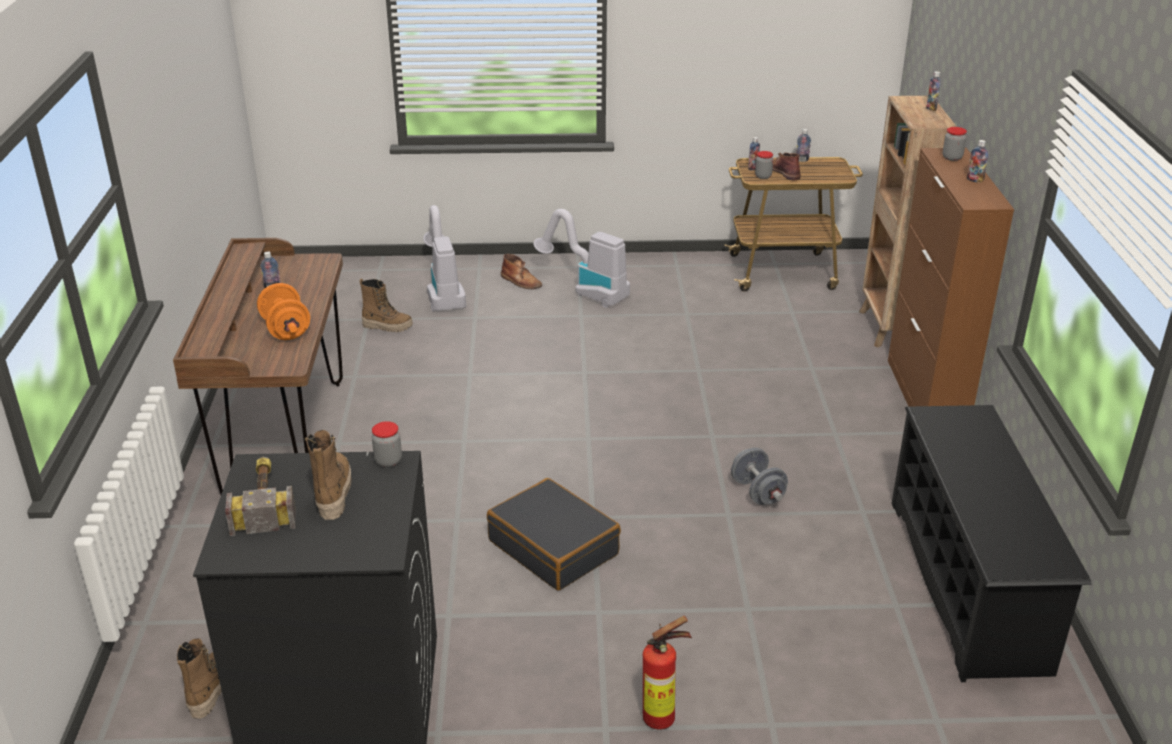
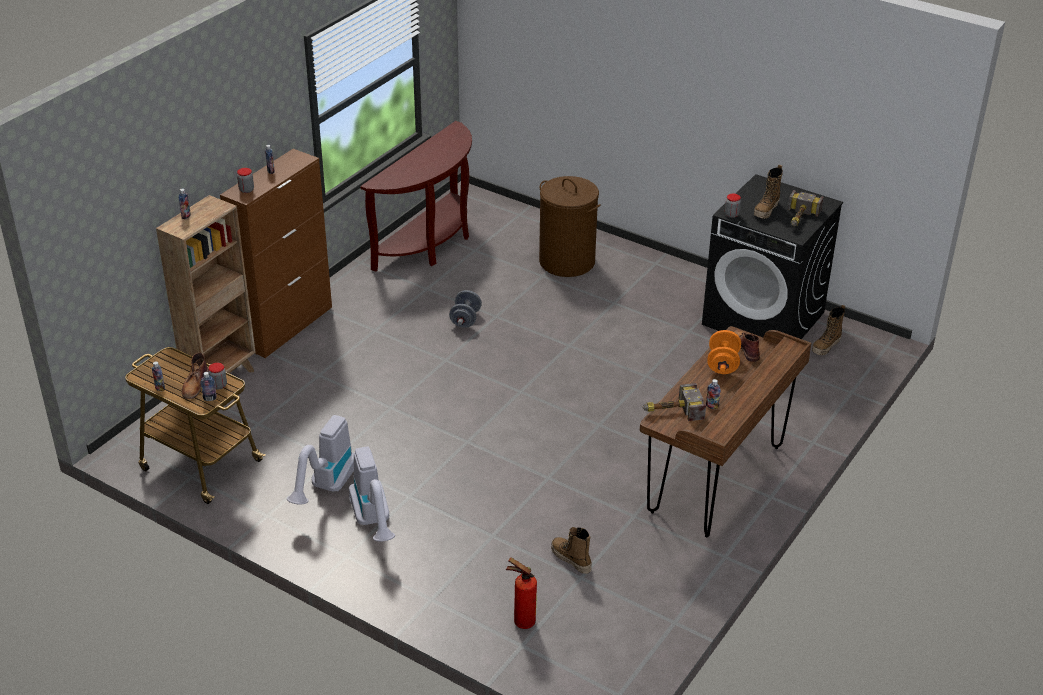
camera: 145 degrees left, 5 degrees up
vacuum cleaner [423,205,466,311] -> vacuum cleaner moved to [287,415,354,504]
black suitcase [487,478,621,591] -> none
brown boot [501,254,542,289] -> brown boot moved to [733,330,760,362]
fire extinguisher [643,616,692,730] -> fire extinguisher moved to [506,558,537,629]
black shoe rack [892,405,1091,682] -> brown console table [360,121,472,272]
none -> brown laundry basket [539,176,601,277]
none -> hammer [642,383,706,421]

